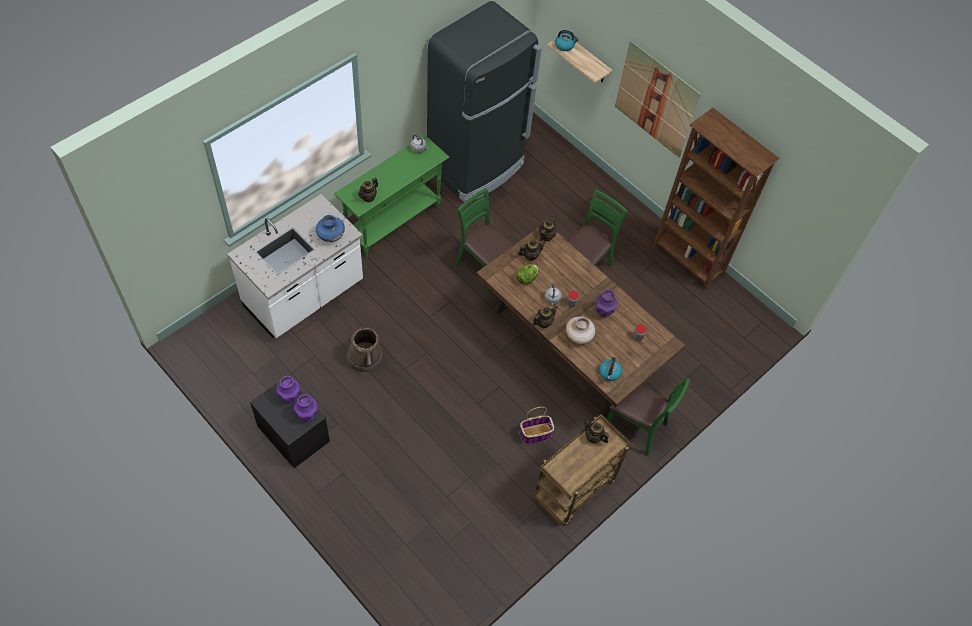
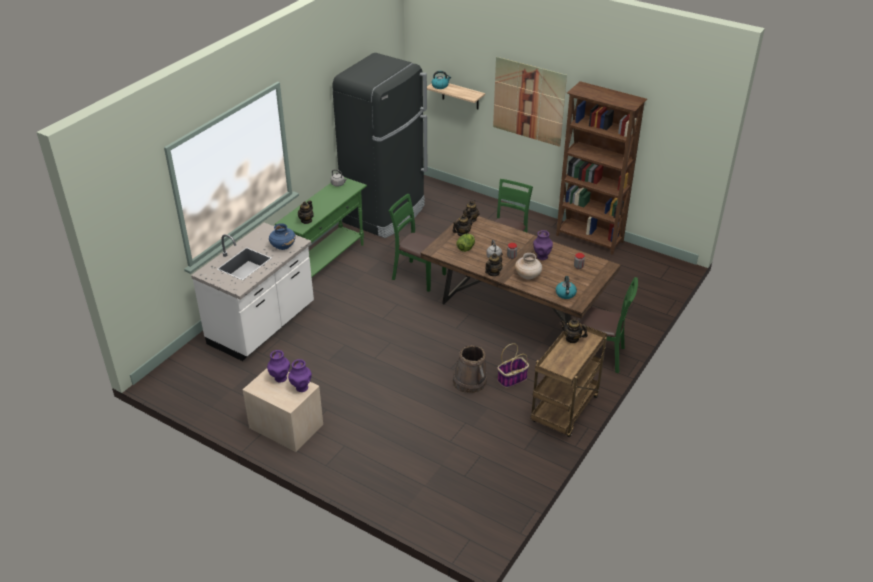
camera: 10 degrees left, 20 degrees down
black nightstand [250,381,330,468] -> beige nightstand [243,368,323,452]
brown bucket [347,327,382,372] -> brown bucket moved to [453,345,487,393]

